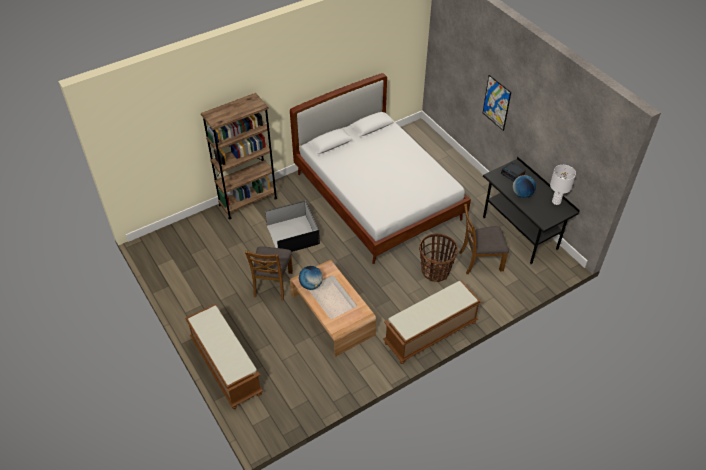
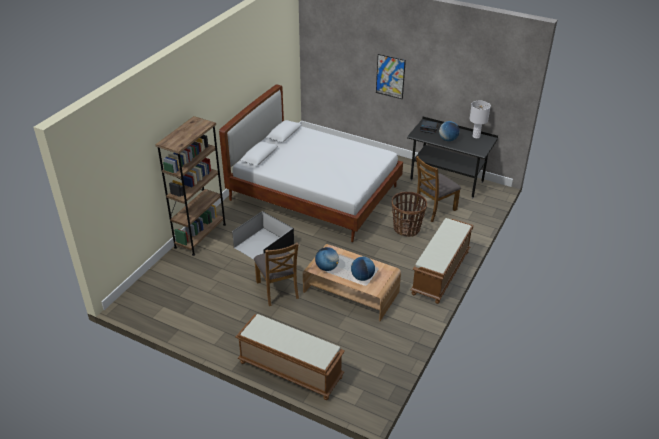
camera: 30 degrees left, 10 degrees down
none -> globe [351,257,375,281]

